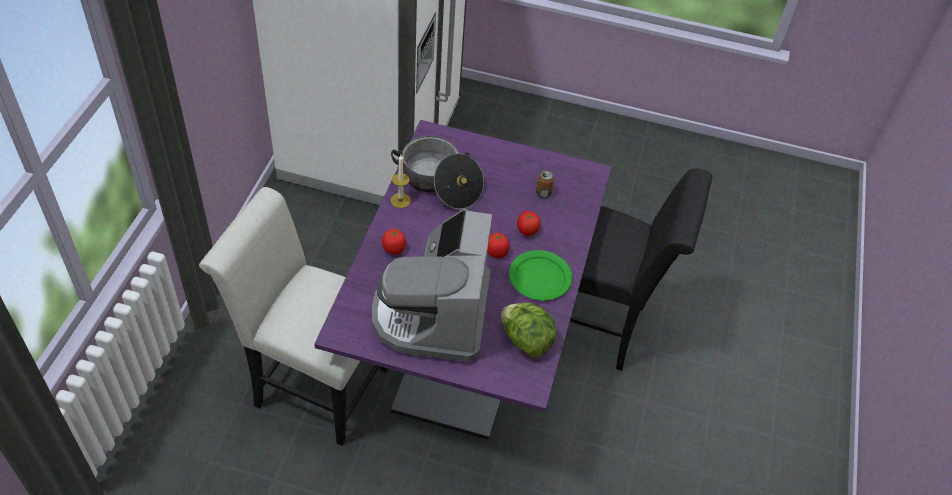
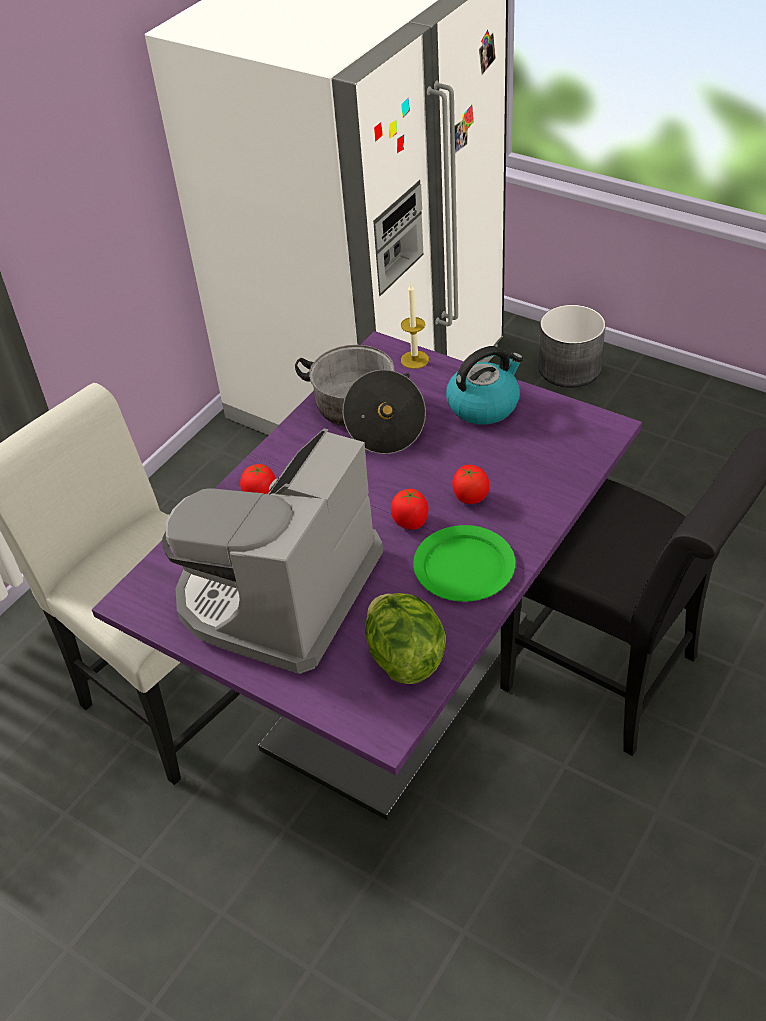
camera: 25 degrees right, 5 degrees down
candle [391,155,411,208] -> candle moved to [401,284,429,369]
can [536,170,554,198] -> none
none -> kettle [446,346,523,425]
none -> grey planter [539,305,605,388]

